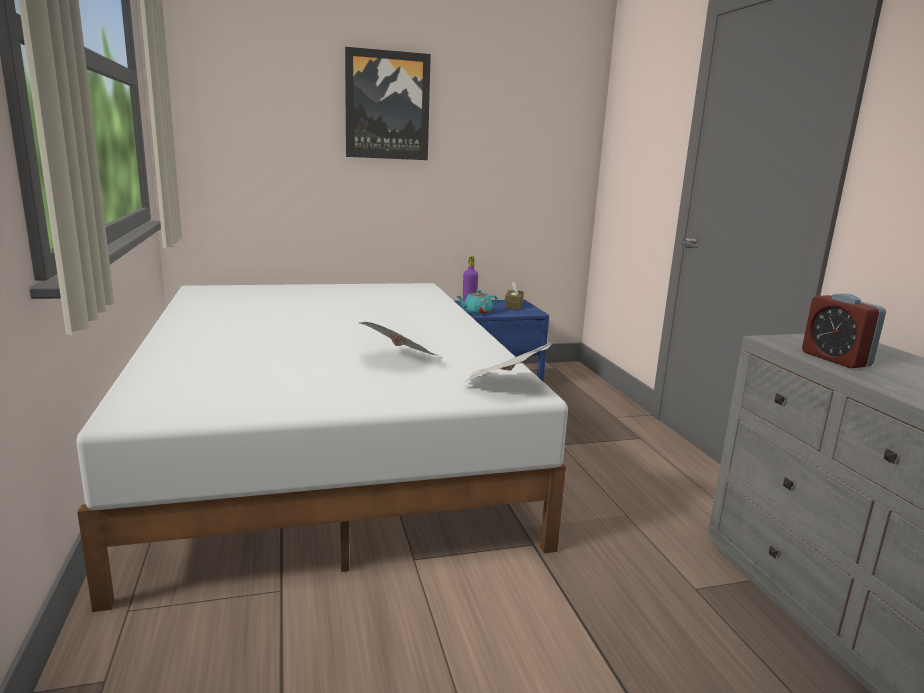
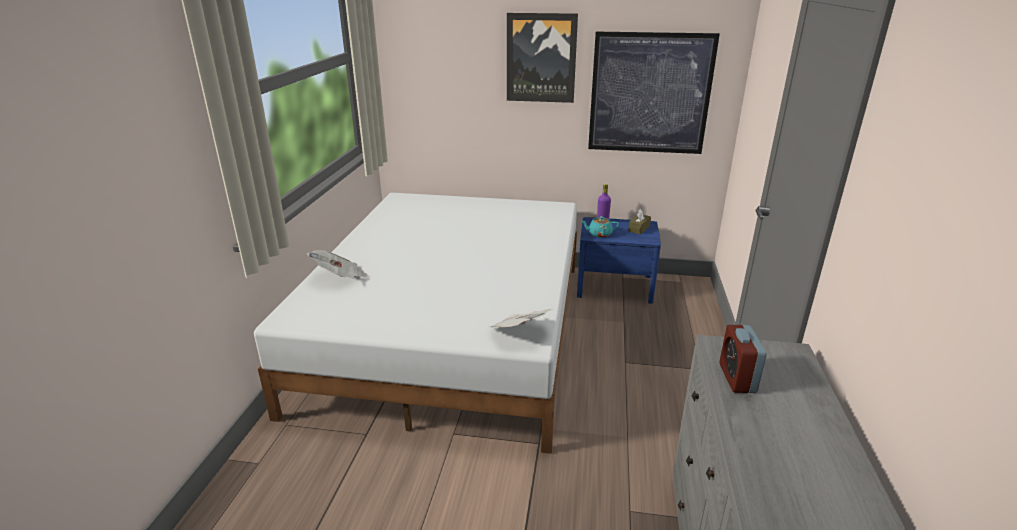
camera: 25 degrees right, 10 degrees up
newspaper [360,322,436,355] -> newspaper moved to [306,250,370,279]
none -> picture [588,32,720,154]

